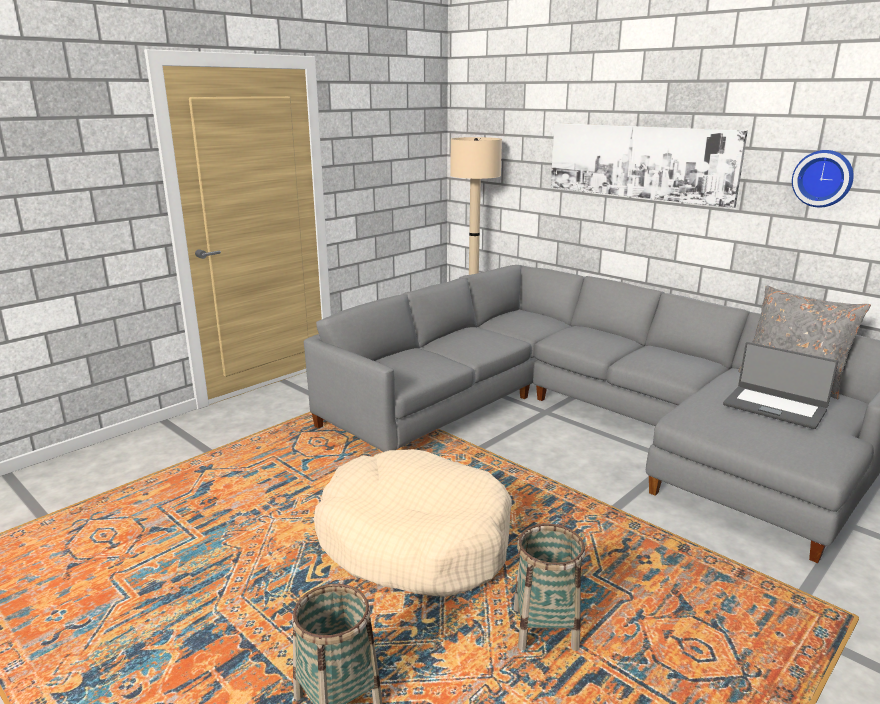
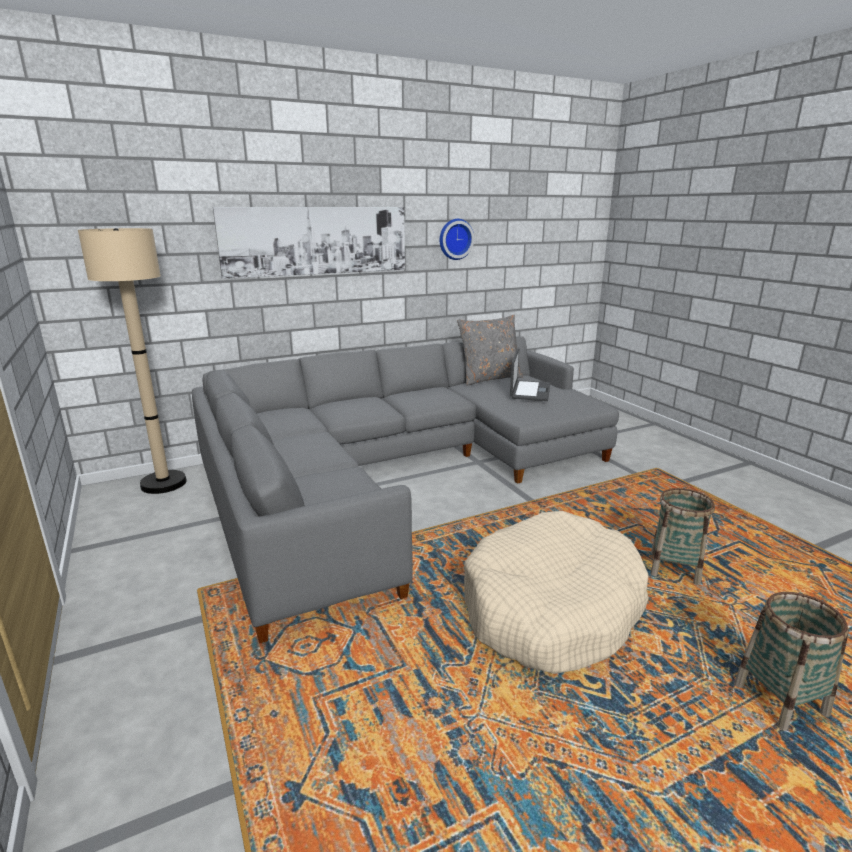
camera: 70 degrees left, 0 degrees up
laptop [723,342,838,429] -> laptop turned 45 degrees counterclockwise [510,348,550,401]

